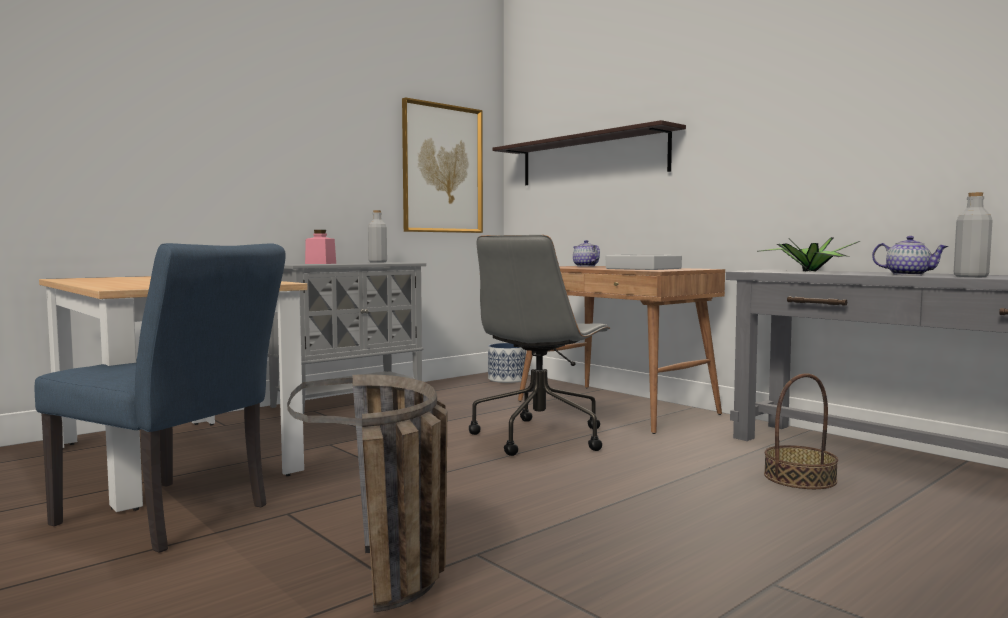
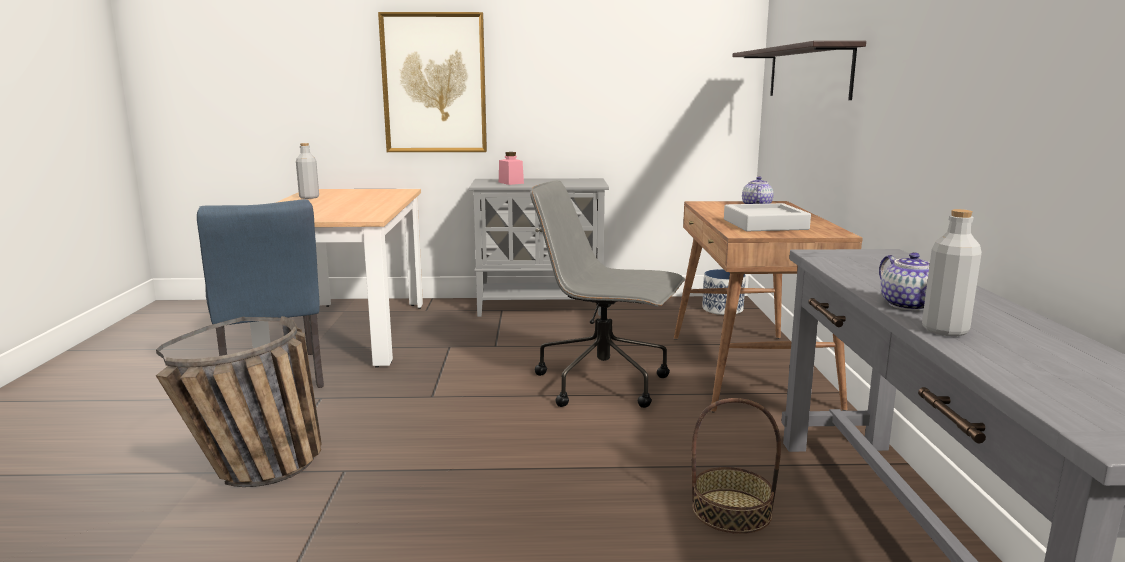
camera: 40 degrees right, 10 degrees up
grey bottle [368,210,387,262] -> grey bottle moved to [296,143,319,199]
picture [402,97,483,233] -> picture moved to [378,12,487,152]
grey office chair [469,235,610,456] -> grey office chair turned 45 degrees clockwise [530,180,685,408]
potted plant [757,237,860,272] -> none

